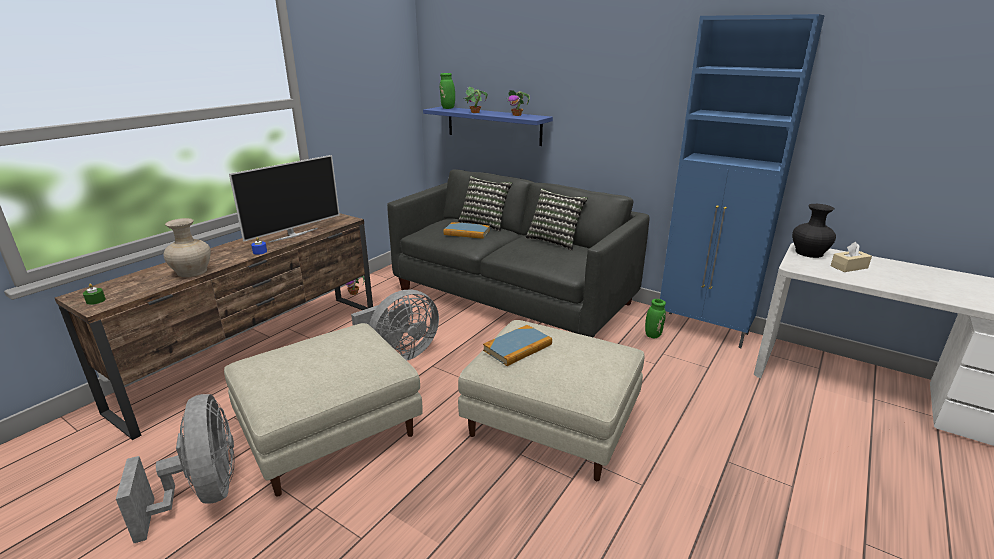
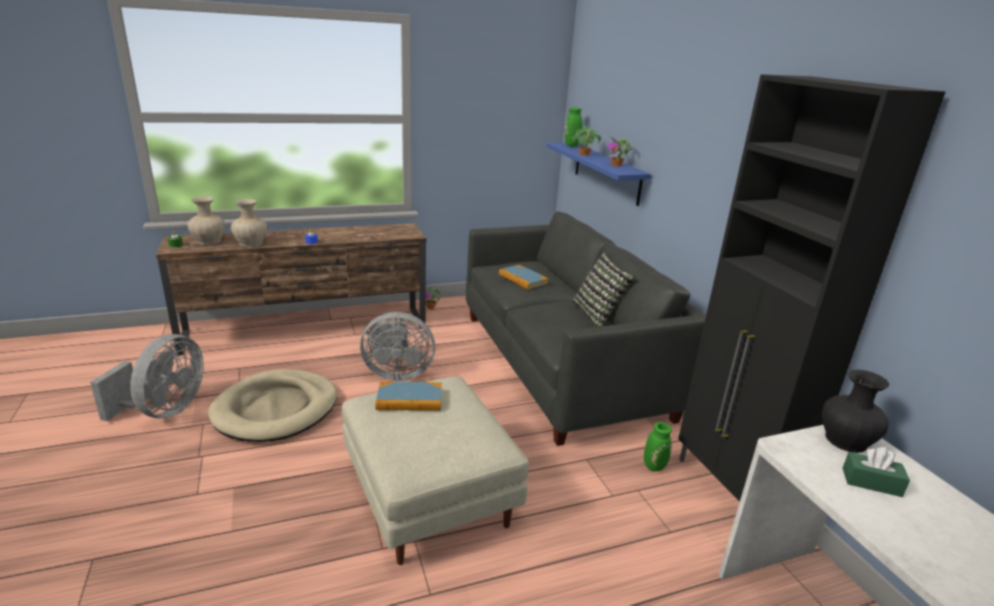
camera: 35 degrees right, 0 degrees up
beige ottoman [224,323,423,497] -> beige dog bed [208,369,337,442]
television [229,155,340,242] -> none
pillow [458,176,513,232] -> none
blue cabinet [660,14,825,348] -> black cabinet [678,74,945,502]
beige tissue box [831,242,872,272] -> green tissue box [843,447,910,497]
none -> beige vase [187,197,225,245]

